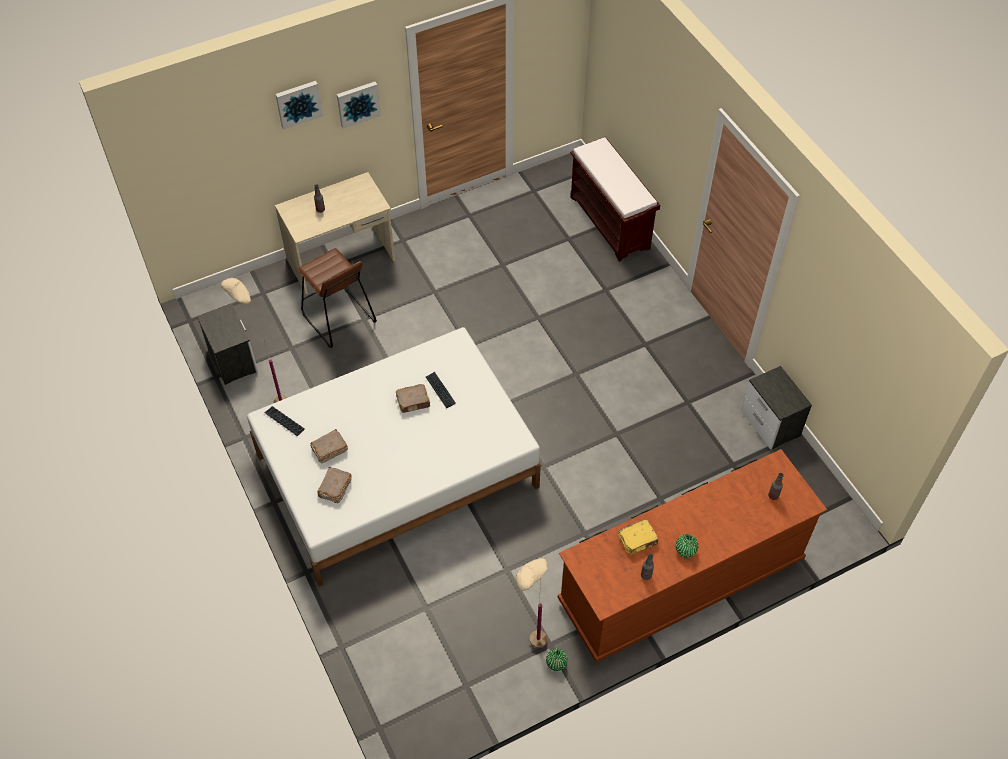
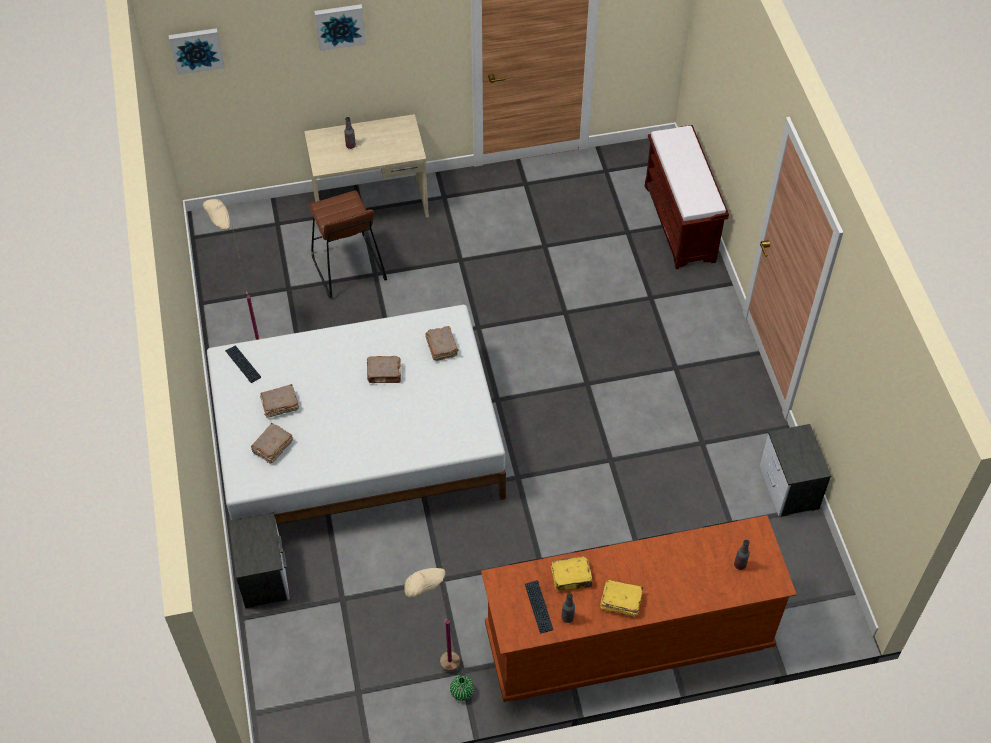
camera: 15 degrees right, 0 degrees up
nightstand [197,303,258,385] -> nightstand moved to [229,512,290,608]
picture [337,82,381,129] -> picture moved to [169,28,225,75]
keyboard [426,372,456,408] -> keyboard moved to [525,580,553,633]
green vase [676,534,698,558] -> yellow book [600,580,643,616]
none -> brown book [425,326,458,361]

